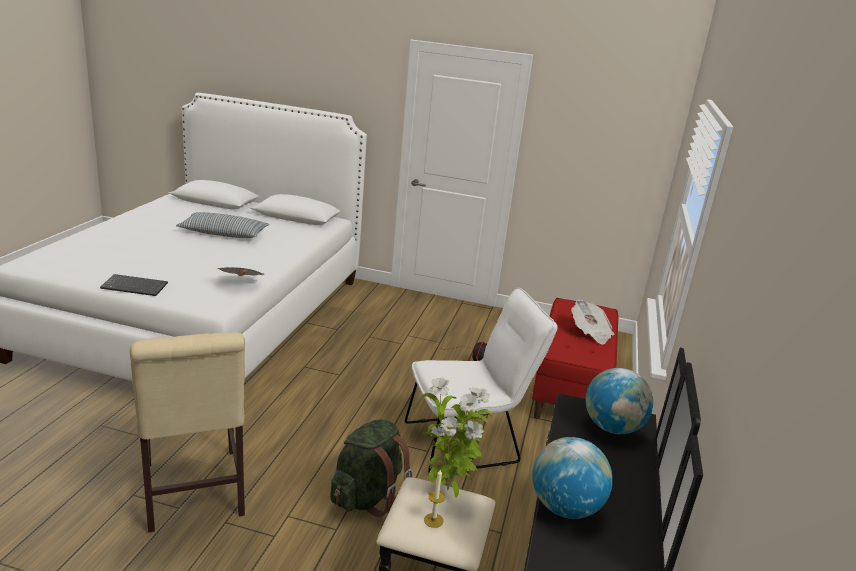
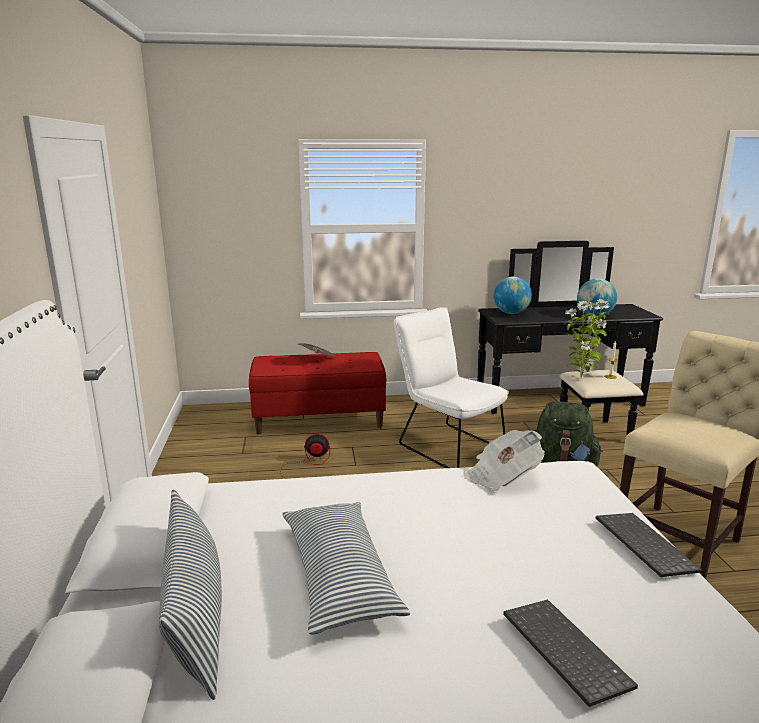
camera: 110 degrees left, 5 degrees down
none -> pillow [159,489,222,700]
none -> keyboard [503,600,638,707]

